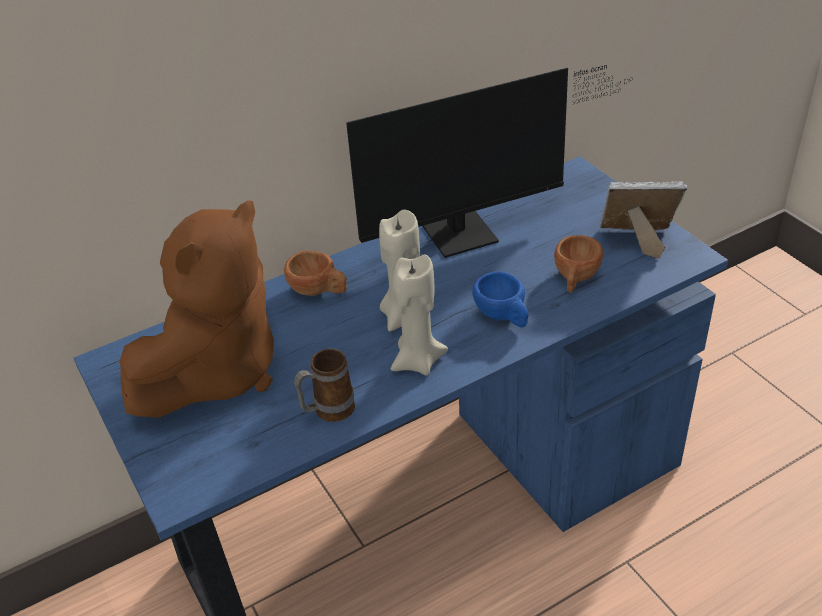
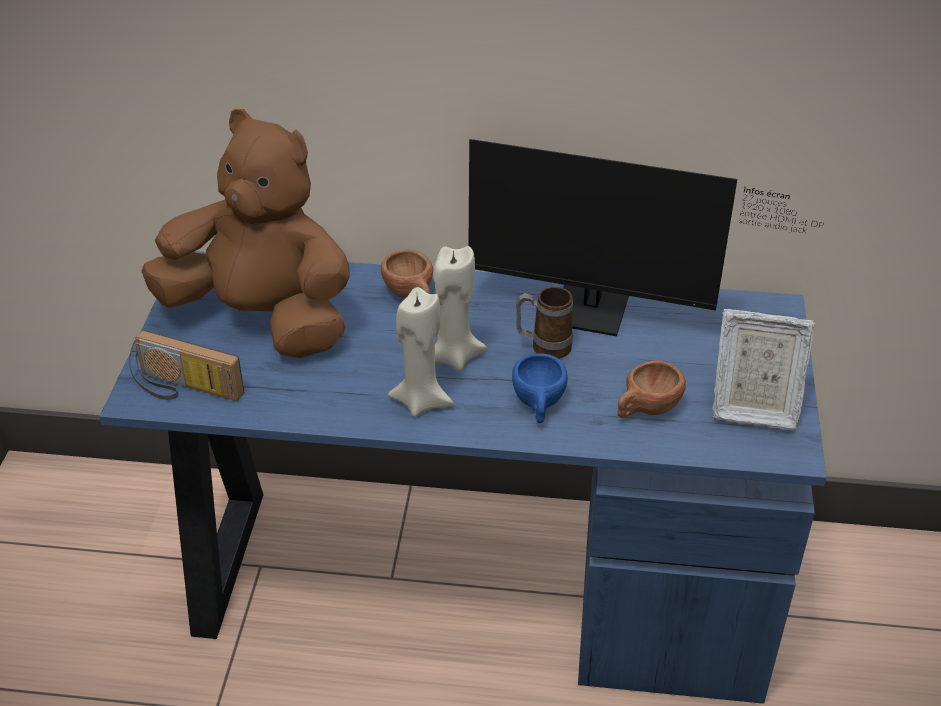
camera: 35 degrees right, 0 degrees up
brown plush toy [119,200,274,418] -> brown plush toy turned 135 degrees counterclockwise [141,109,350,358]
mug [294,349,355,422] -> mug moved to [516,287,573,359]
picture frame [600,182,688,259] -> picture frame turned 150 degrees clockwise [712,309,815,430]
none -> radio [129,330,244,401]

